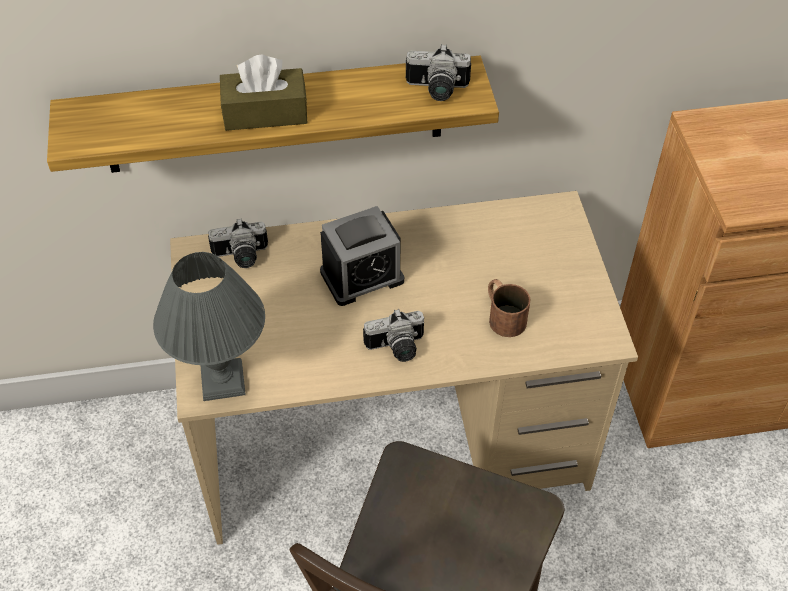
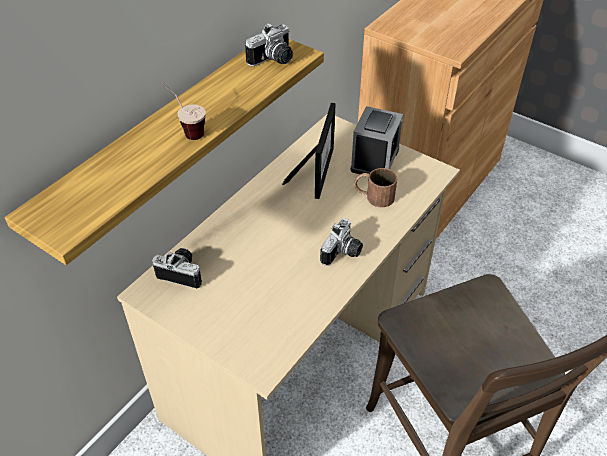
camera: 45 degrees left, 5 degrees down
grey table lamp [153,252,265,401] -> none
camera [208,218,268,268] -> camera turned 105 degrees counterclockwise [152,248,202,289]
brown tissue box [220,55,308,131] -> cup [162,83,206,140]
alarm clock [320,206,404,306] -> alarm clock moved to [351,106,403,174]
none -> picture frame [282,103,336,199]

